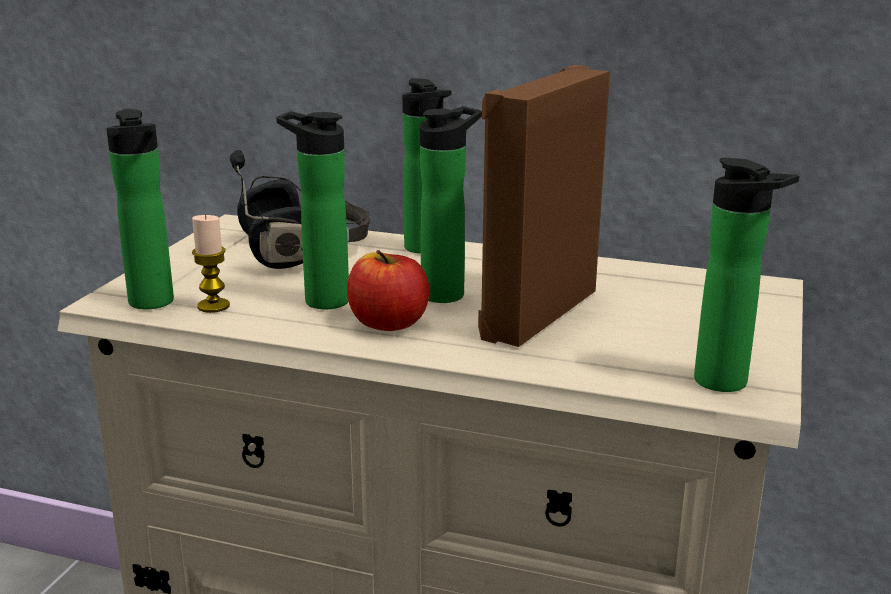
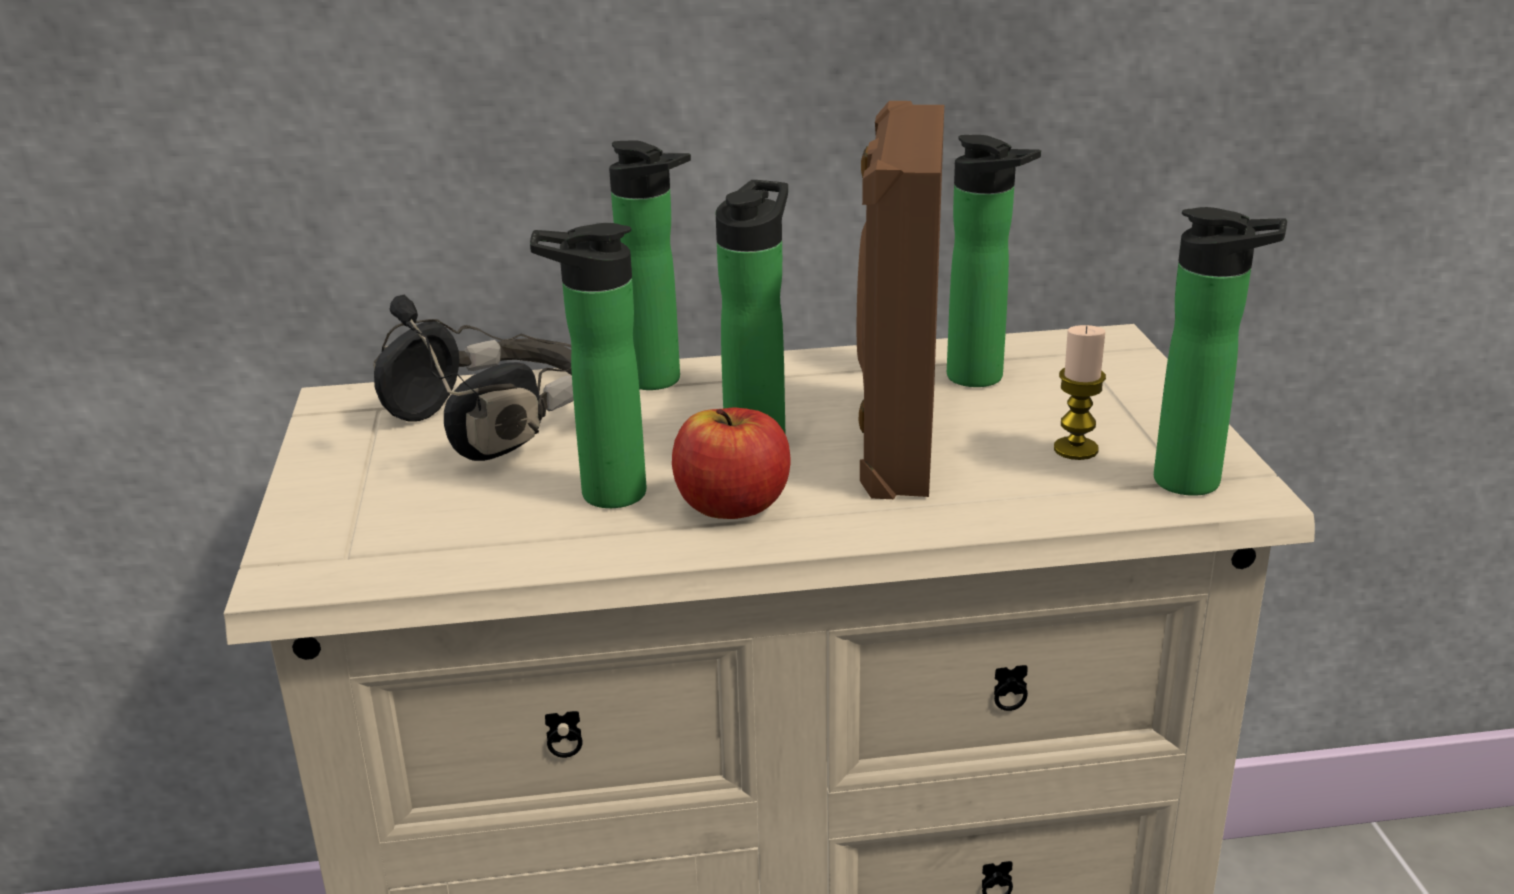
camera: 25 degrees left, 5 degrees up
bottle [106,109,174,309] -> bottle moved to [947,135,1041,387]
candle [192,215,230,313] -> candle moved to [1054,325,1106,460]

